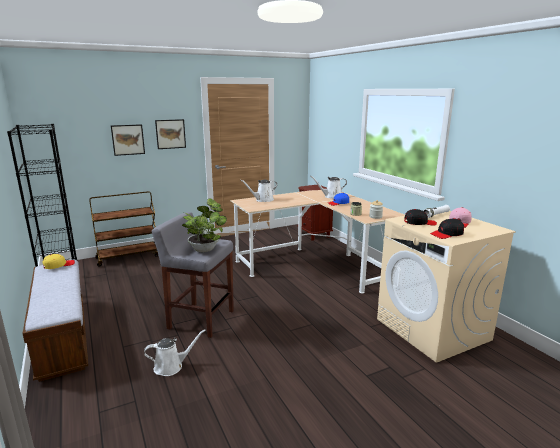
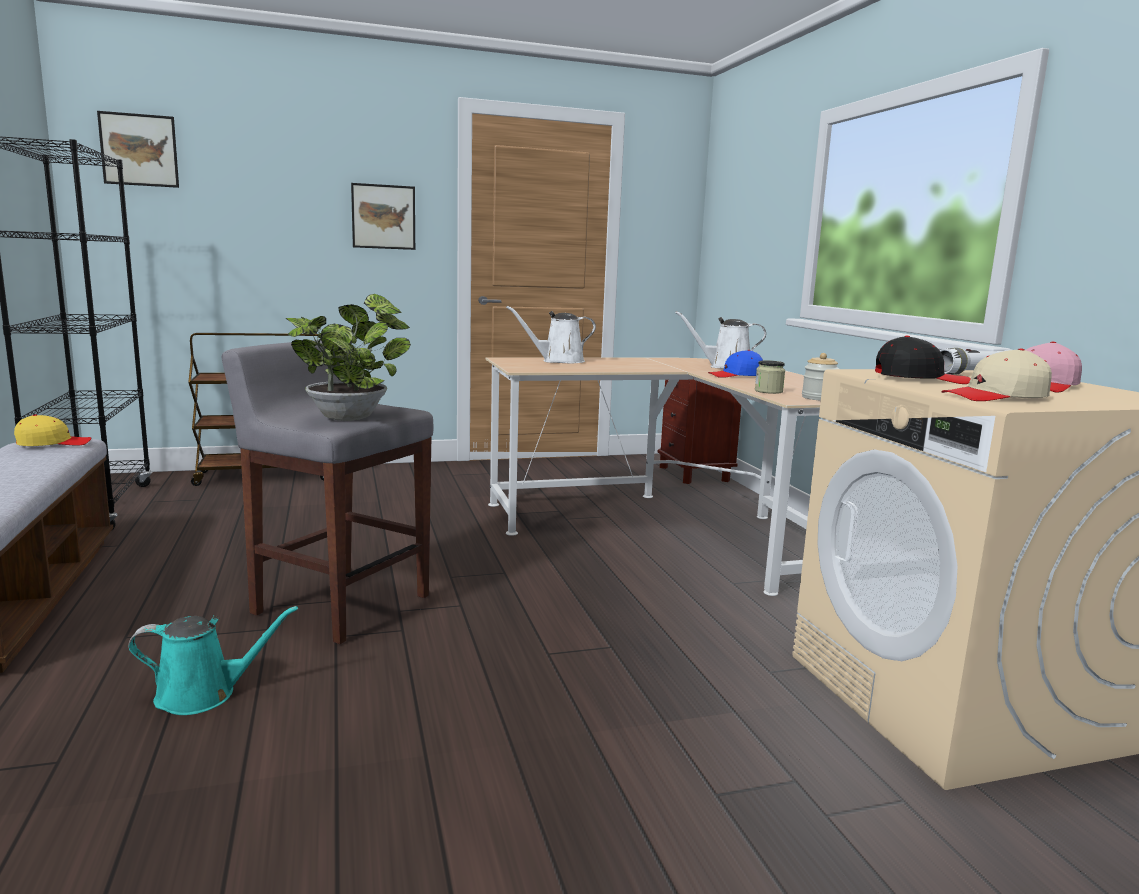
camera: 10 degrees right, 5 degrees down
picture [111,124,145,156] -> picture moved to [97,111,179,188]
white watering can [144,330,205,376] -> turquoise watering can [128,606,298,715]
black cap [430,218,464,239] -> beige cap [941,349,1052,401]

